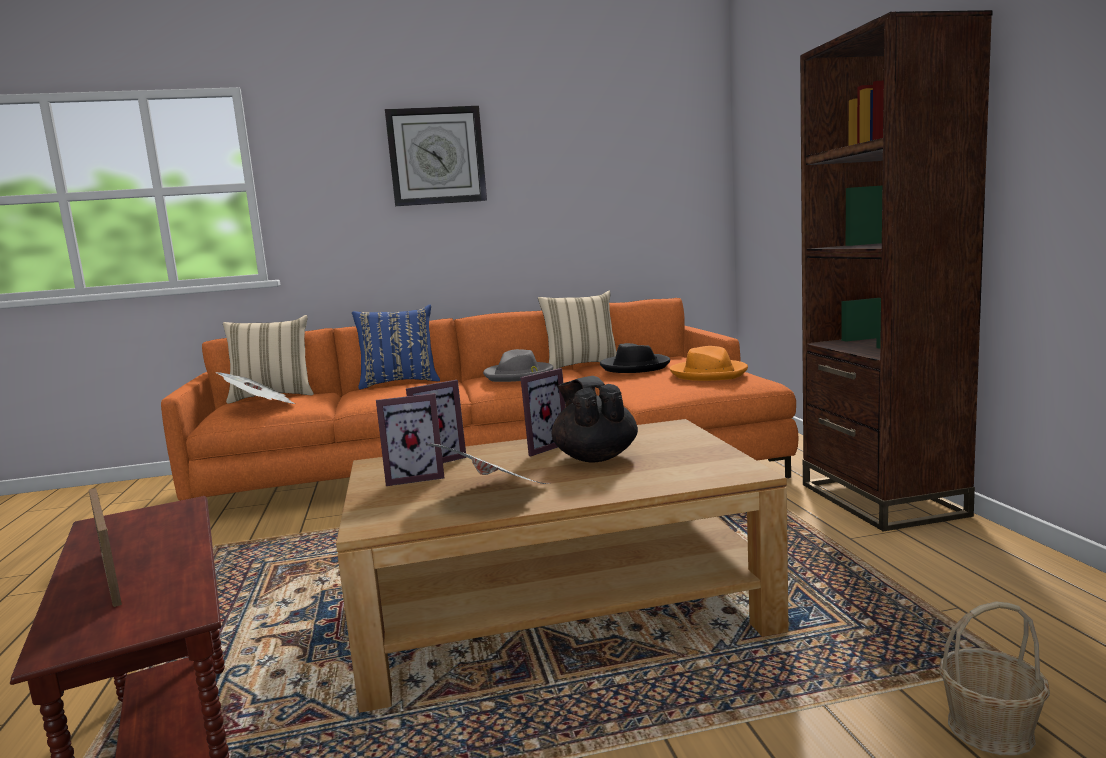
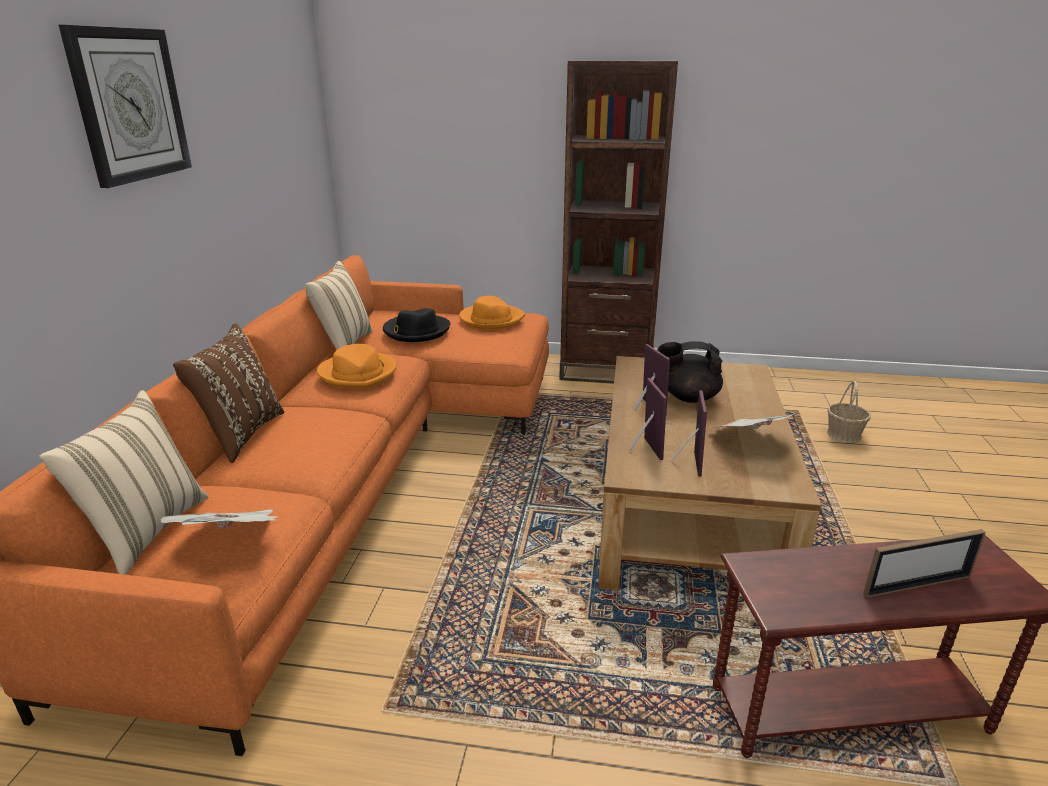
camera: 70 degrees left, 15 degrees up
blue pillow [352,304,440,390] -> brown pillow [173,323,284,463]
grey hat [483,349,553,382] -> orange hat [317,344,397,388]

